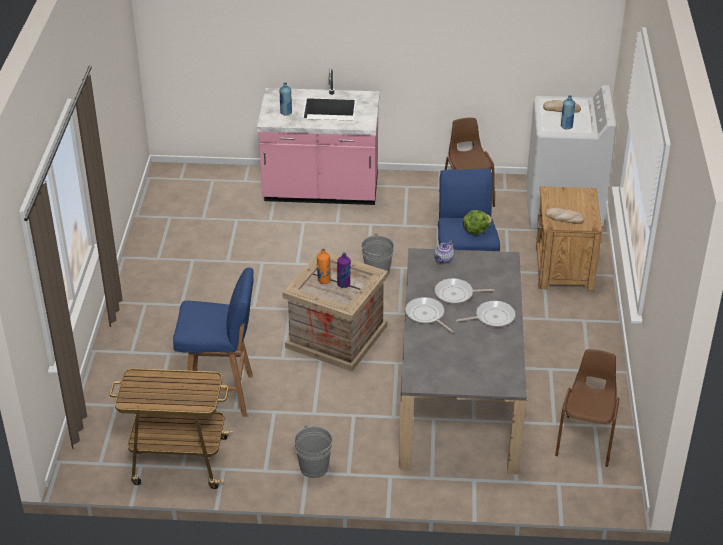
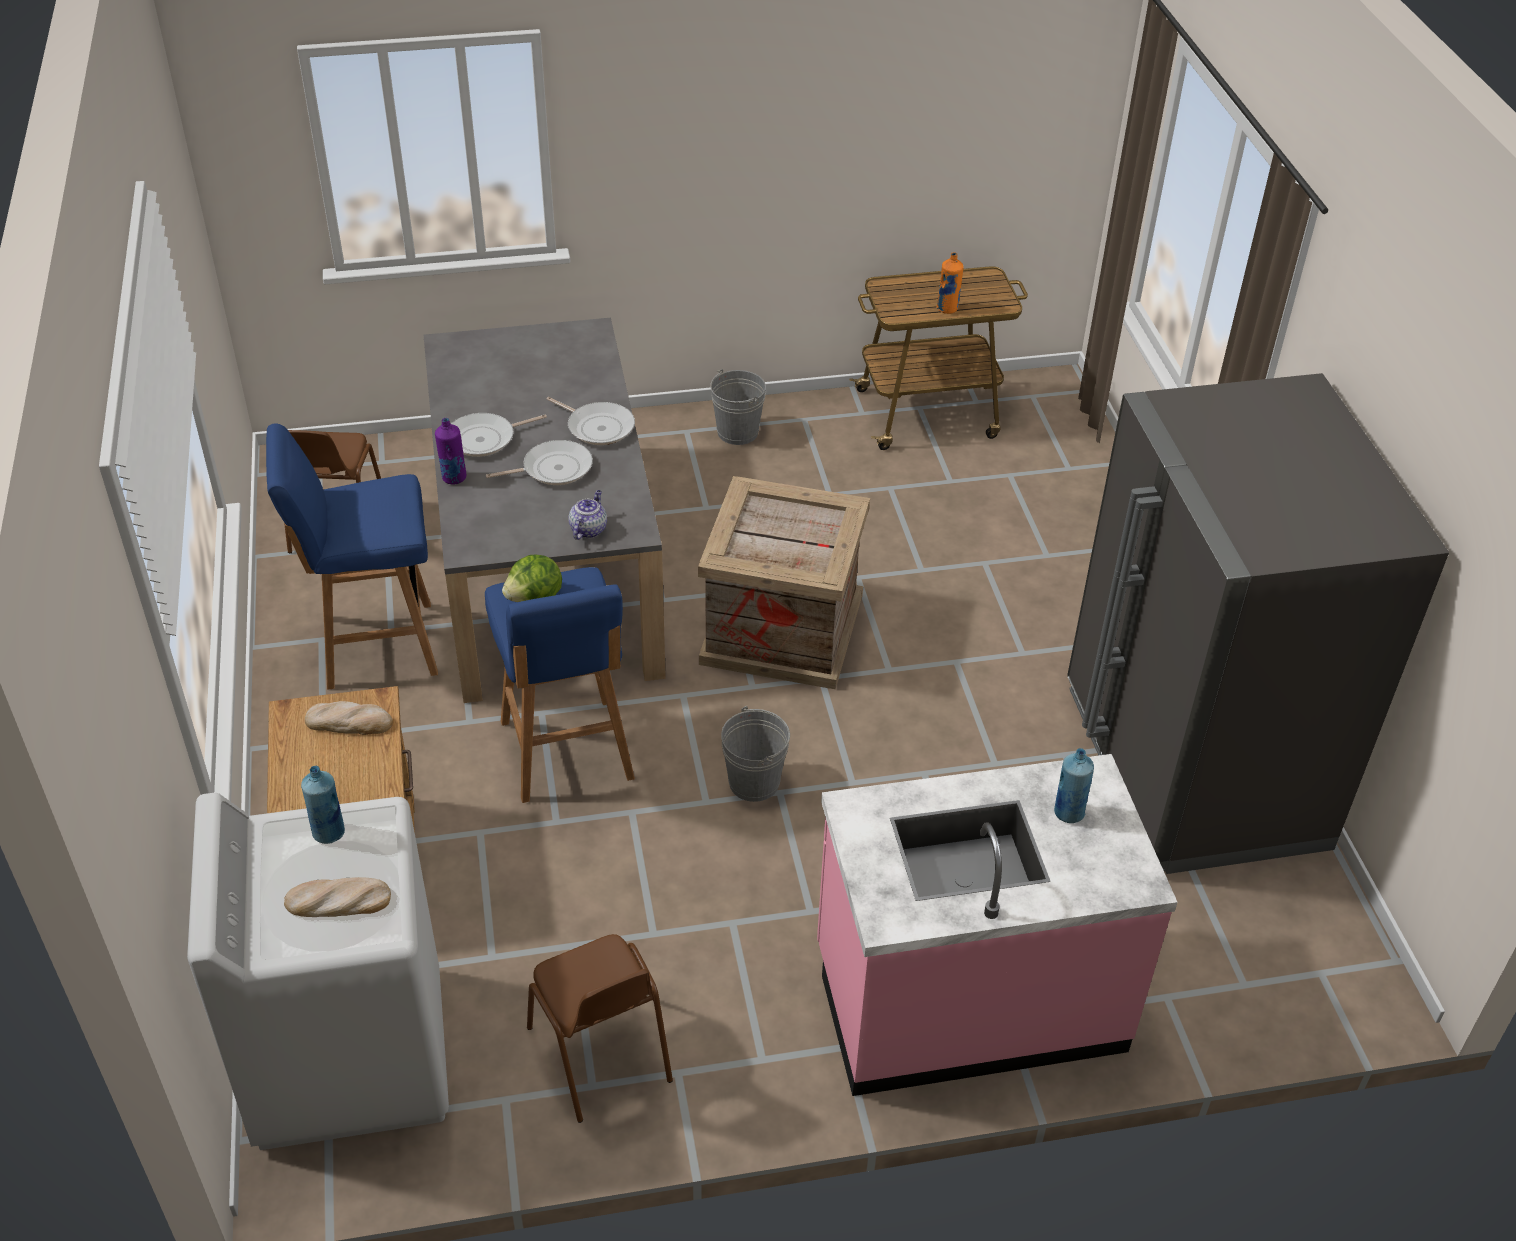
camera: 165 degrees right, 5 degrees up
blue stool [173,268,254,417] -> blue stool moved to [266,423,438,690]
orange bottle [317,249,331,284] -> orange bottle moved to [936,252,964,314]
purple bottle [337,253,351,288] -> purple bottle moved to [435,418,466,484]
none -> grey fridge [1067,373,1449,874]

